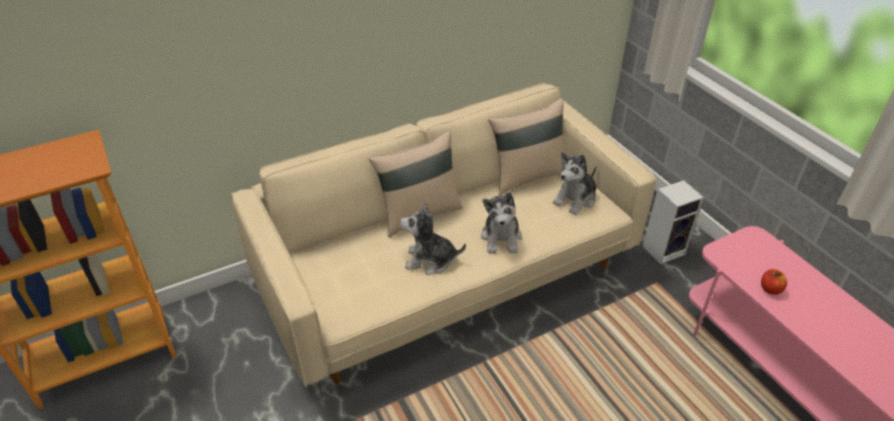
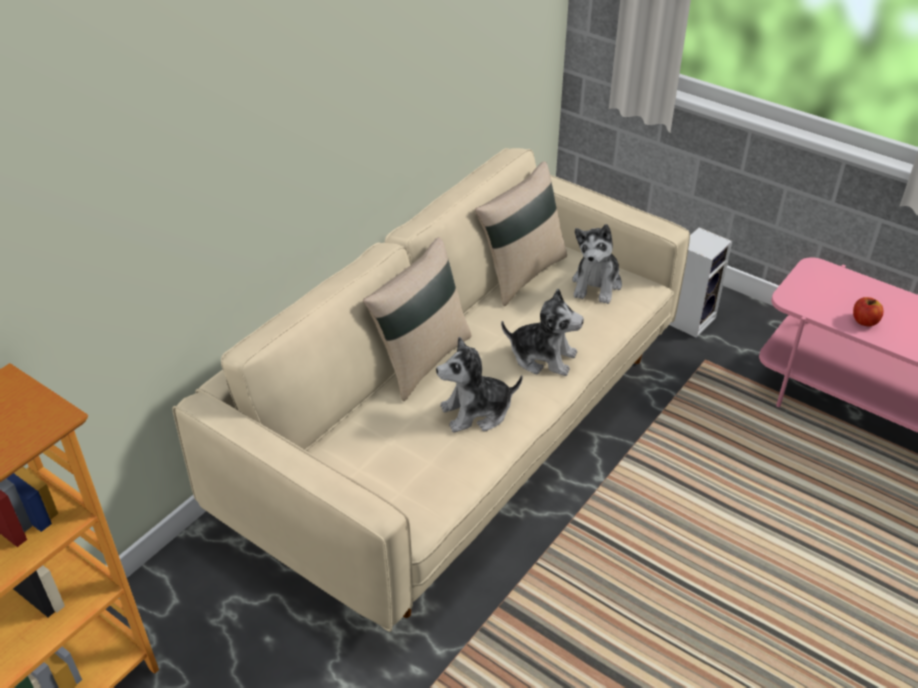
camera: 25 degrees left, 0 degrees up
plush toy [481,192,522,253] -> plush toy turned 45 degrees counterclockwise [501,289,584,376]

